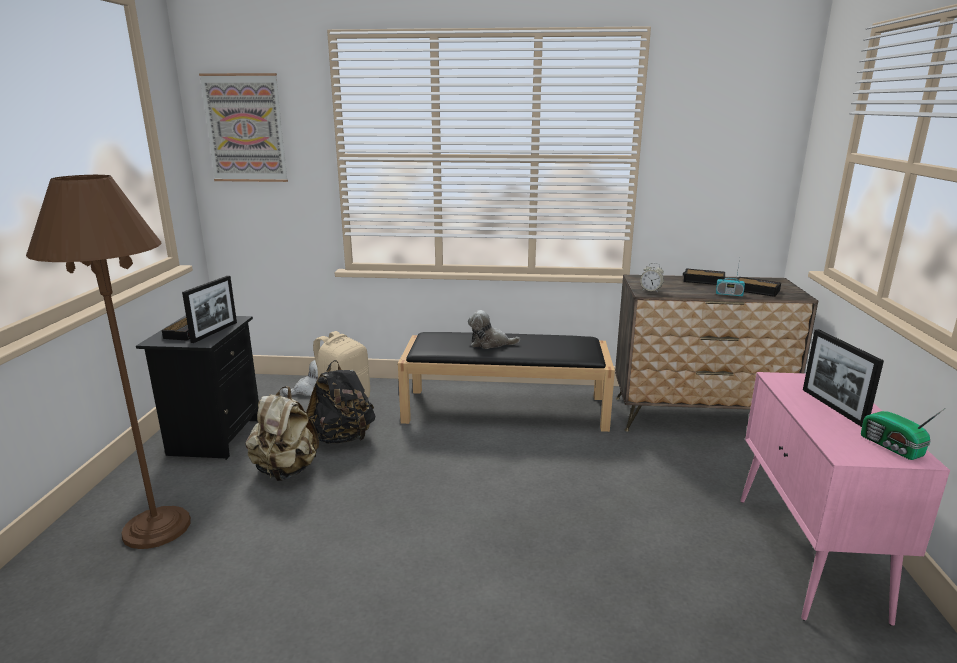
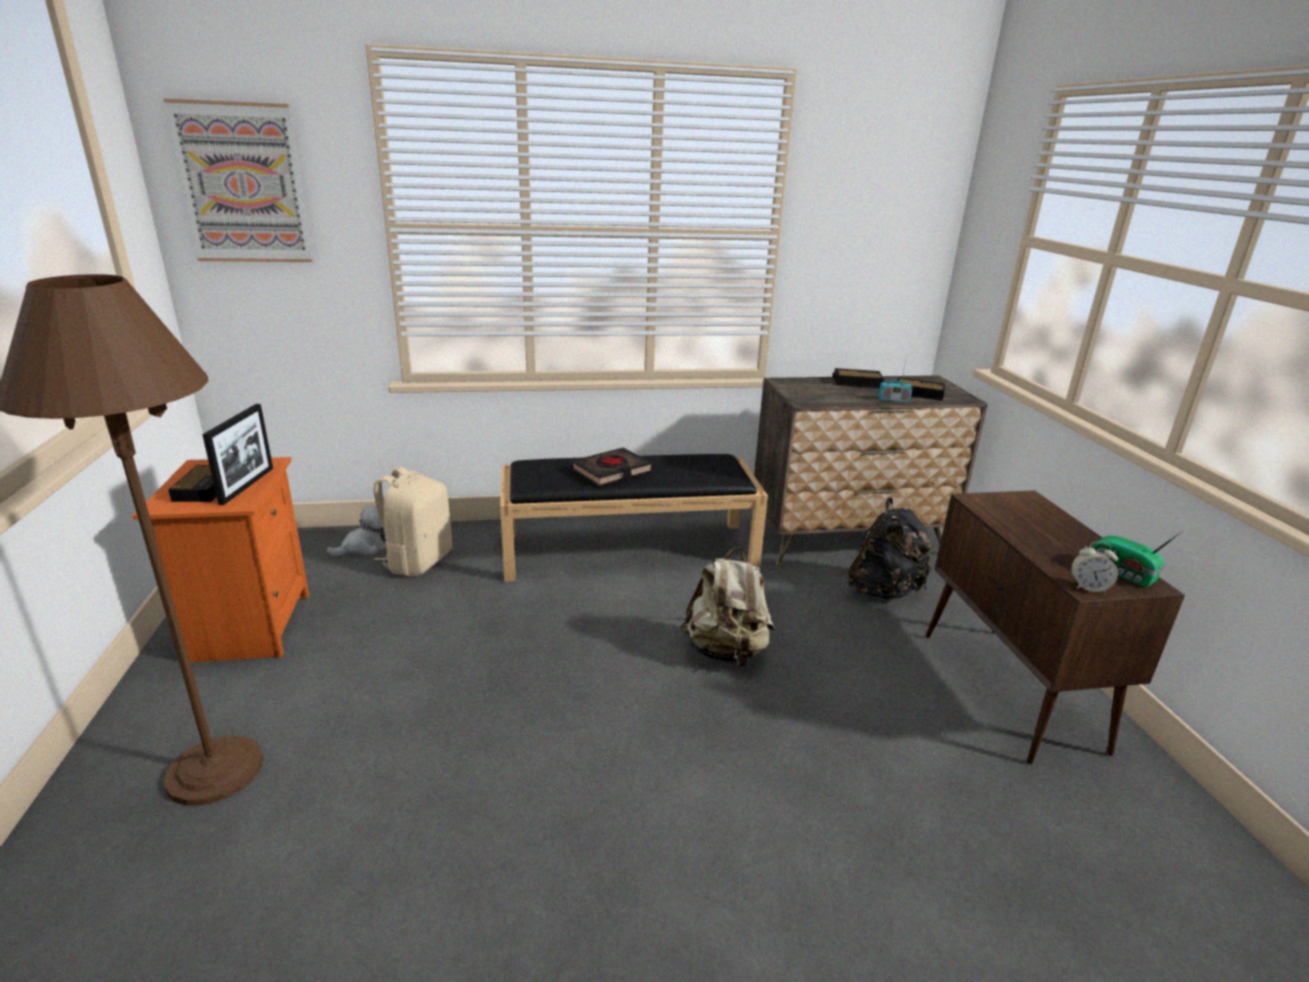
camera: 15 degrees left, 5 degrees up
black nightstand [136,315,259,460] -> orange nightstand [132,457,309,663]
beige backpack [245,386,319,481] -> beige backpack moved to [680,546,775,667]
black backpack [306,360,375,444] -> black backpack moved to [848,498,934,599]
plush toy [468,310,520,349] -> black book [570,448,652,486]
alarm clock [640,263,664,293] -> alarm clock moved to [1071,542,1118,593]
pink cabinet [740,372,950,626] -> brown cabinet [926,490,1185,764]
picture frame [803,329,884,427] -> none

